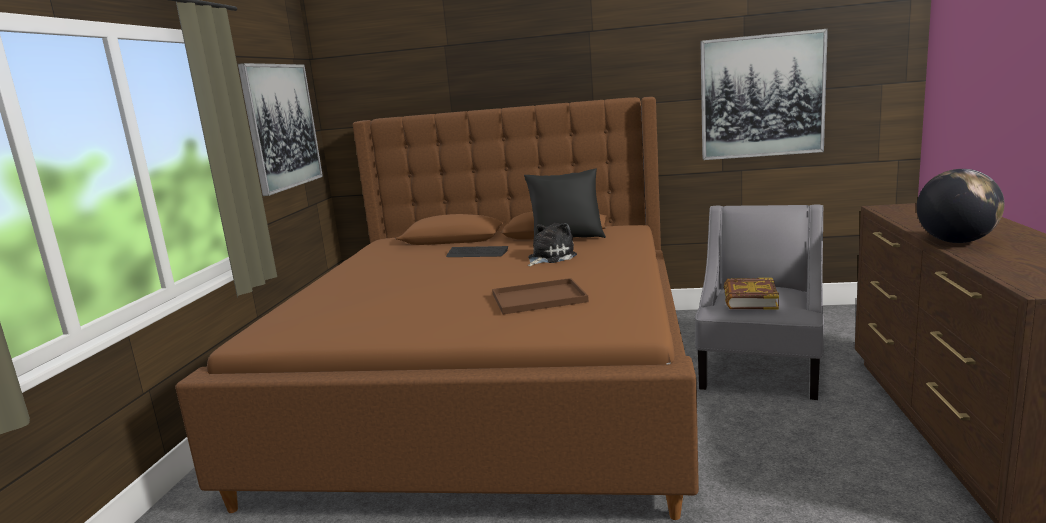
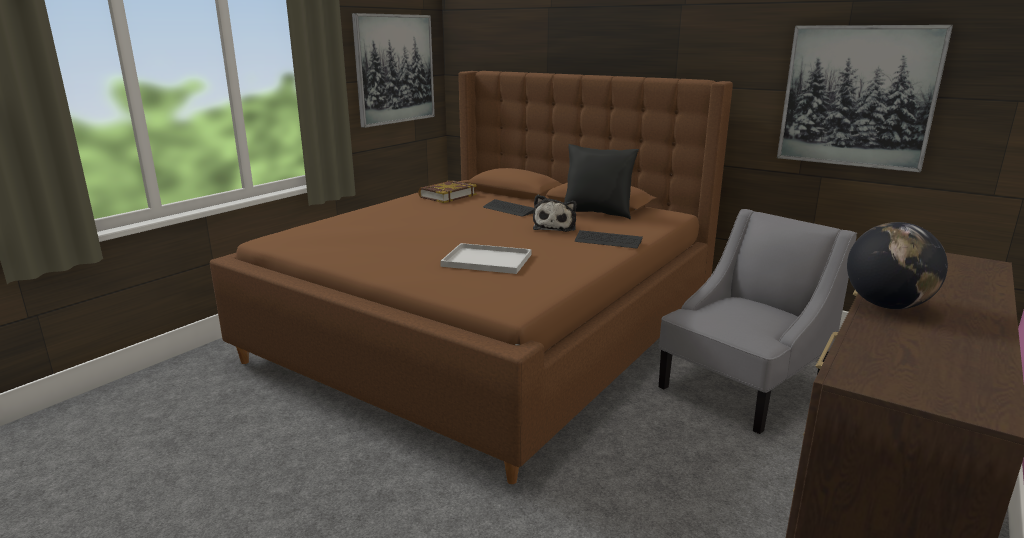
camera: 25 degrees right, 5 degrees up
brown tray [492,278,589,315] -> white tray [440,243,532,274]
plush toy [528,223,577,266] -> plush toy turned 120 degrees clockwise [533,195,577,232]
book [724,278,779,309] -> book moved to [418,180,477,203]
none -> keyboard [575,230,643,248]

